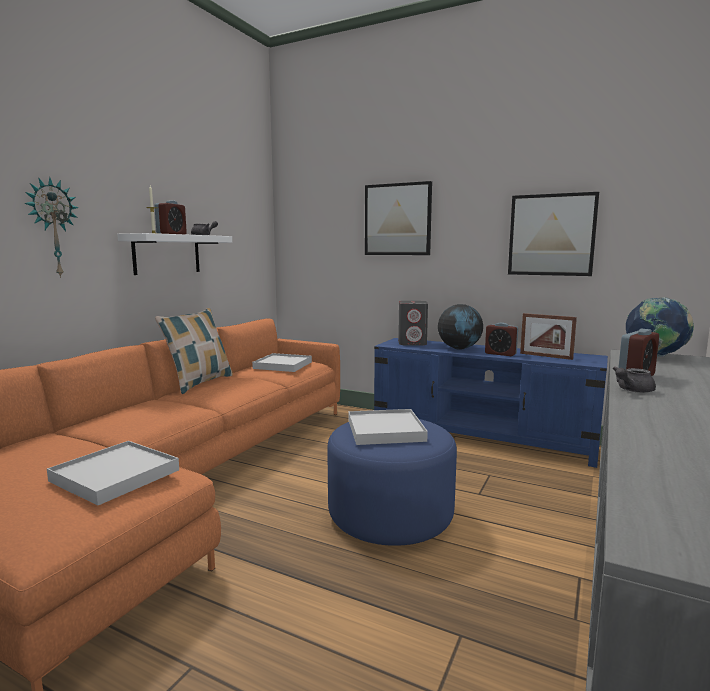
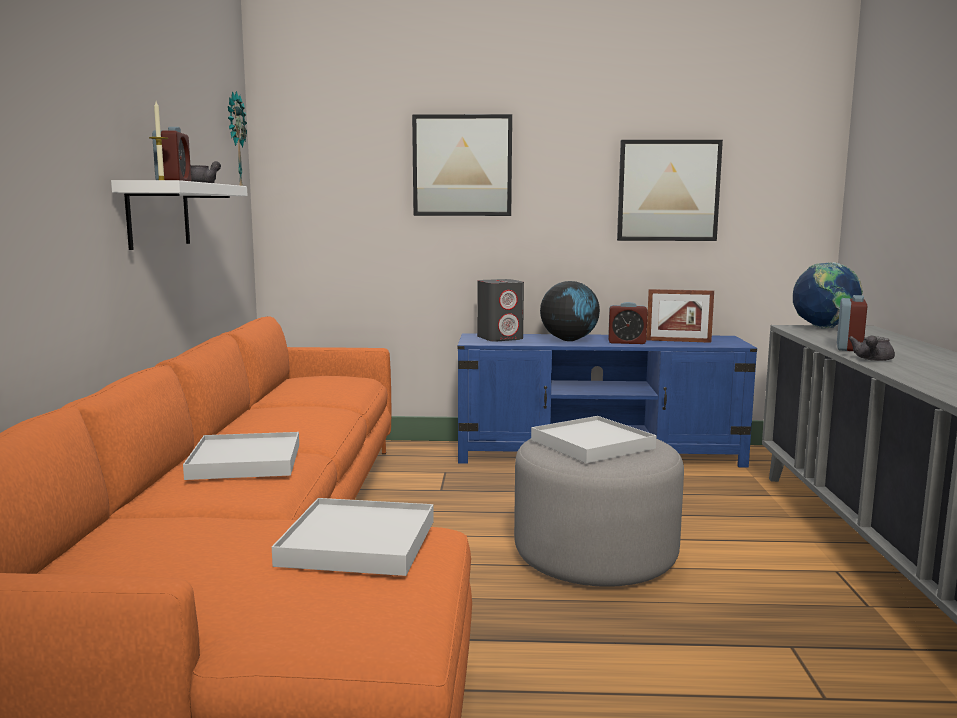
camera: 25 degrees left, 0 degrees up
wall clock [24,177,79,278] -> wall clock moved to [228,91,247,186]
pillow [155,308,233,394] -> none
white tray [252,353,312,372] -> white tray moved to [183,432,299,480]
blue ottoman [327,419,457,546] -> grey ottoman [514,438,684,587]

